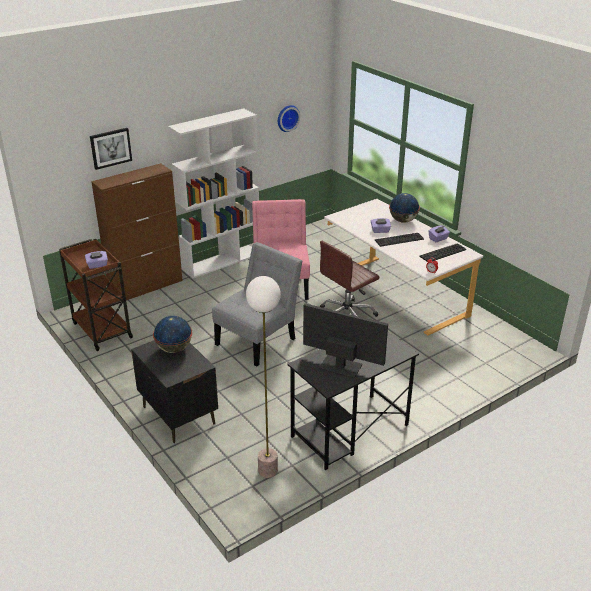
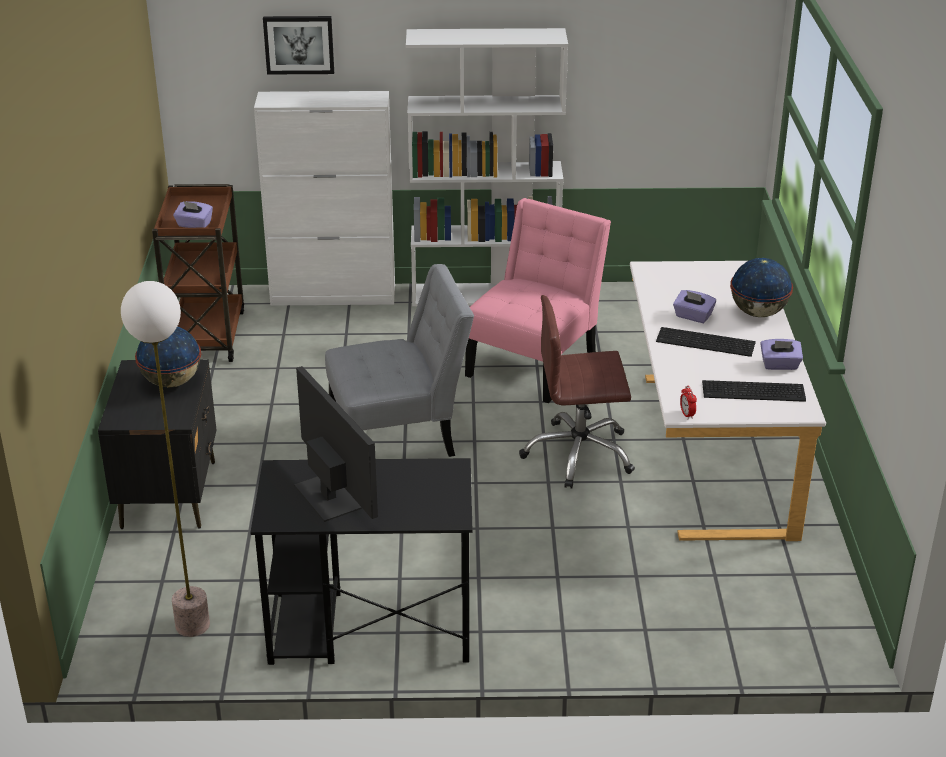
camera: 35 degrees right, 0 degrees up
brown cabinet [91,163,183,300] -> white cabinet [254,91,395,306]
wall clock [278,105,300,132] -> none

